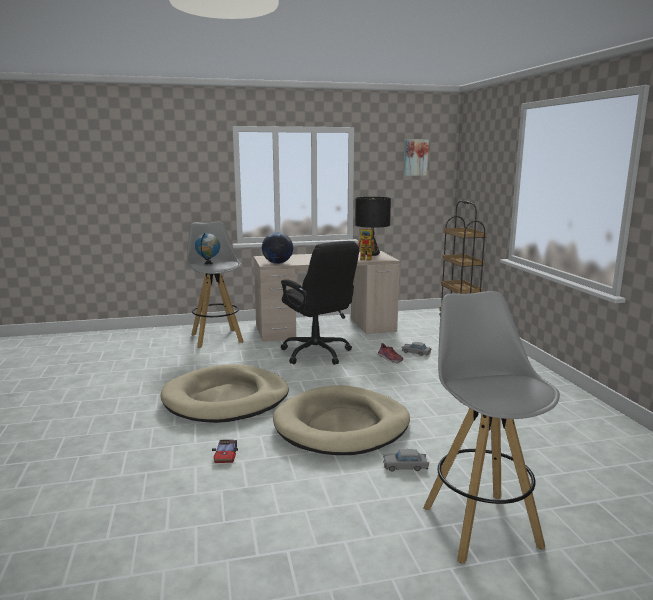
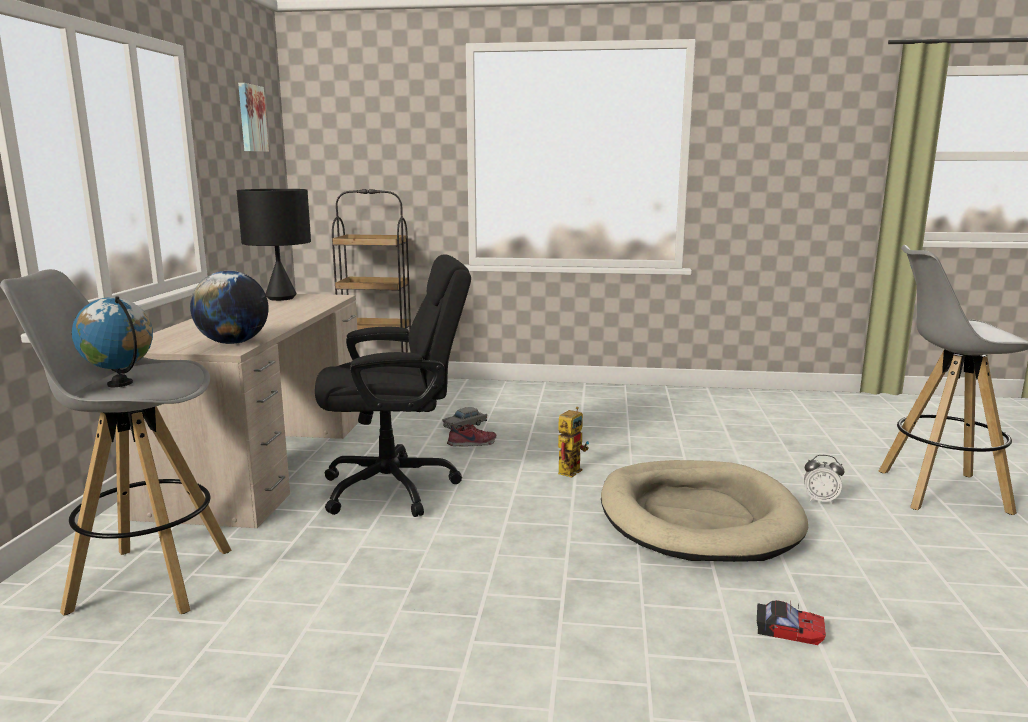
camera: 70 degrees left, 0 degrees up
beige dog bed [160,364,289,423] -> none
toy robot [358,228,379,261] -> toy robot moved to [558,407,589,477]
grey toy car [383,449,429,471] -> alarm clock [804,455,844,504]

